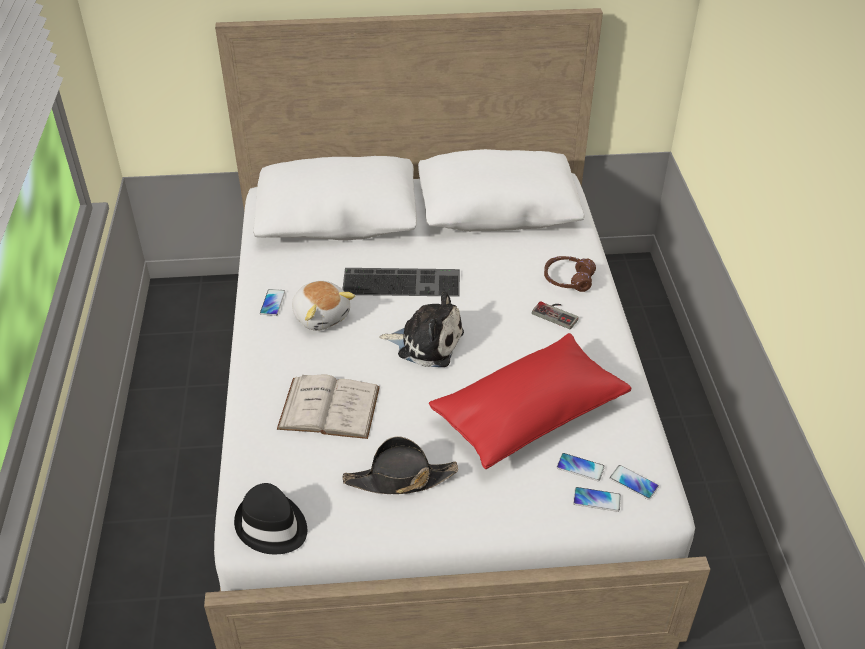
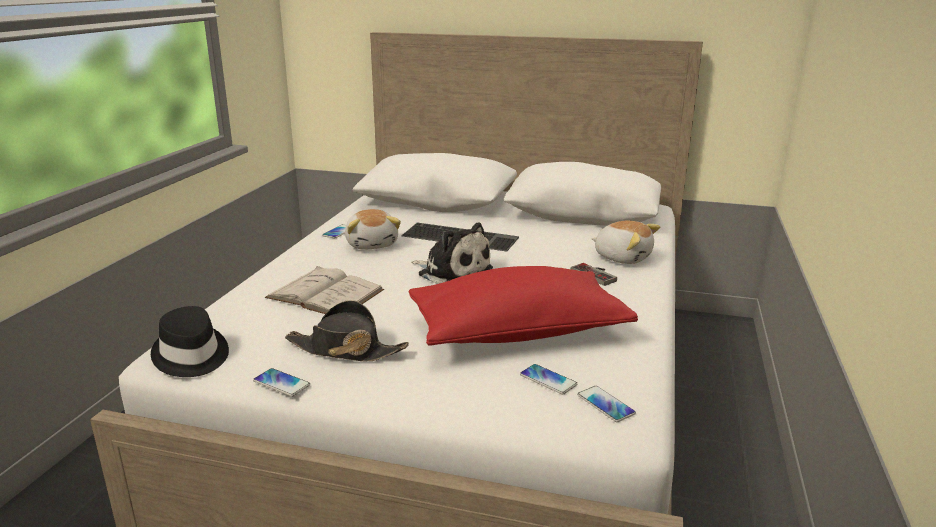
camera: 20 degrees right, 20 degrees down
brown headphones [544,256,596,292] -> plush toy [591,221,660,264]
phone [573,487,621,512] -> phone moved to [253,368,310,397]

